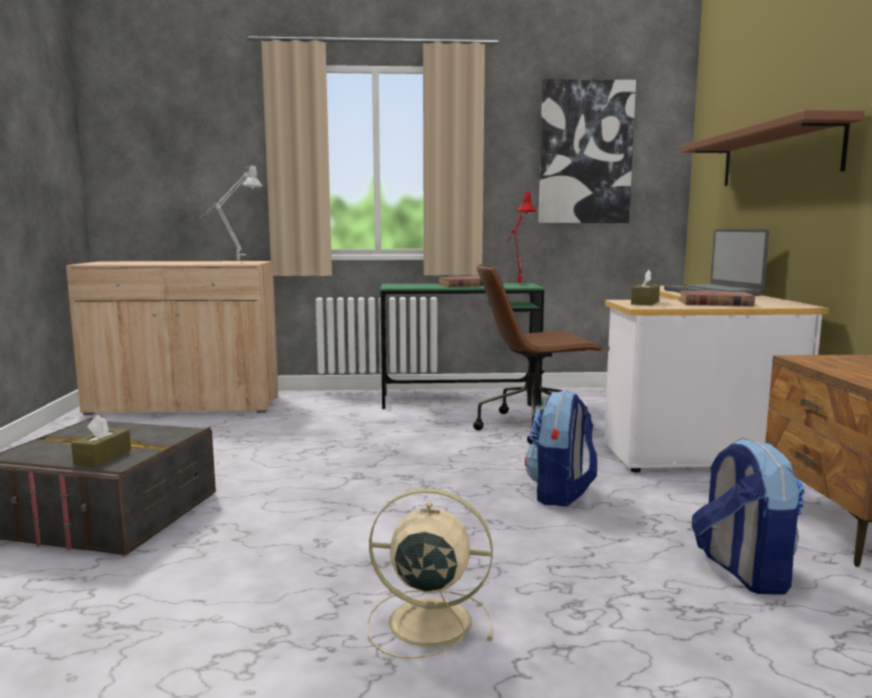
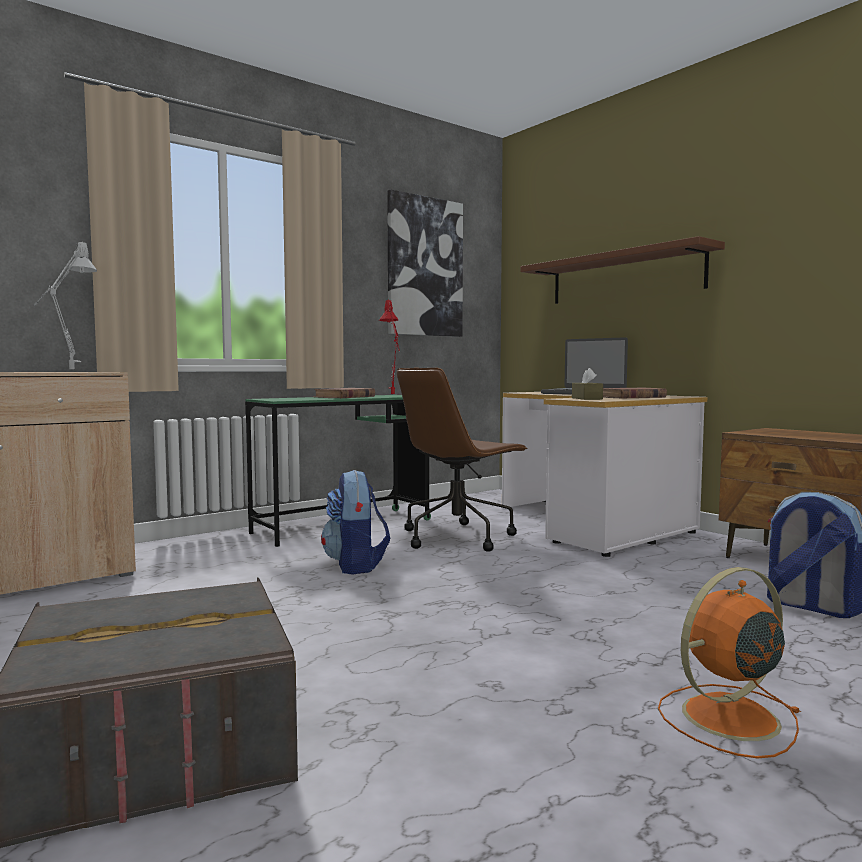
camera: 35 degrees left, 5 degrees down
brown tissue box [71,415,131,467] -> none
beige fan [367,488,493,659] -> orange fan [658,567,801,758]
backpack [525,390,597,506] -> backpack moved to [321,470,390,575]

